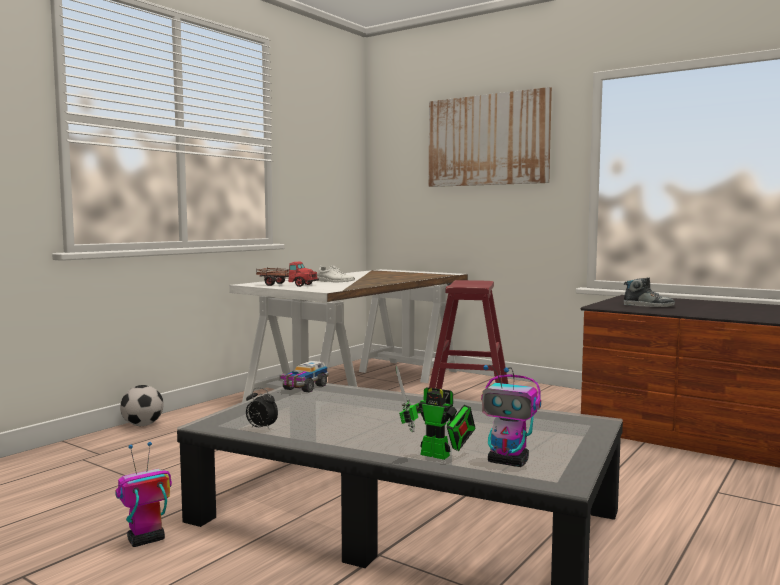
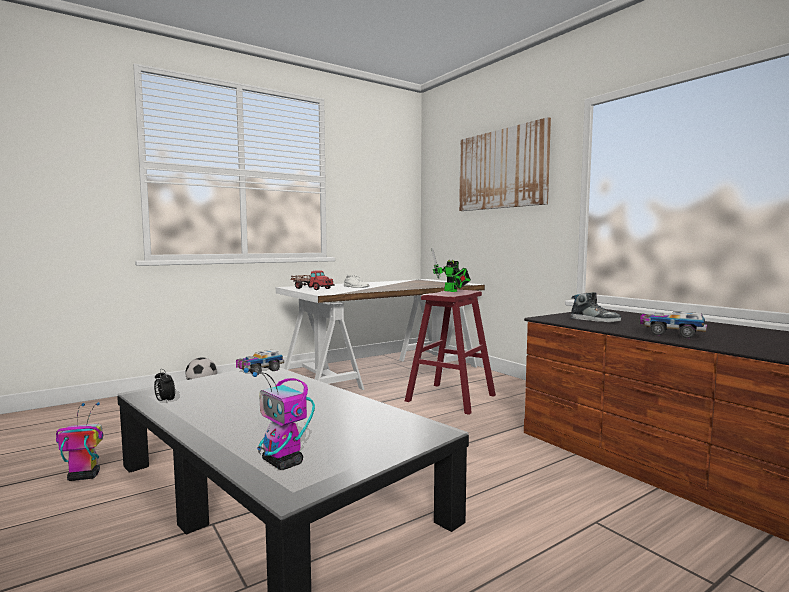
camera: 20 degrees right, 0 degrees up
toy robot [396,366,475,460] -> toy robot moved to [432,248,471,292]
none -> toy truck [640,311,707,338]

